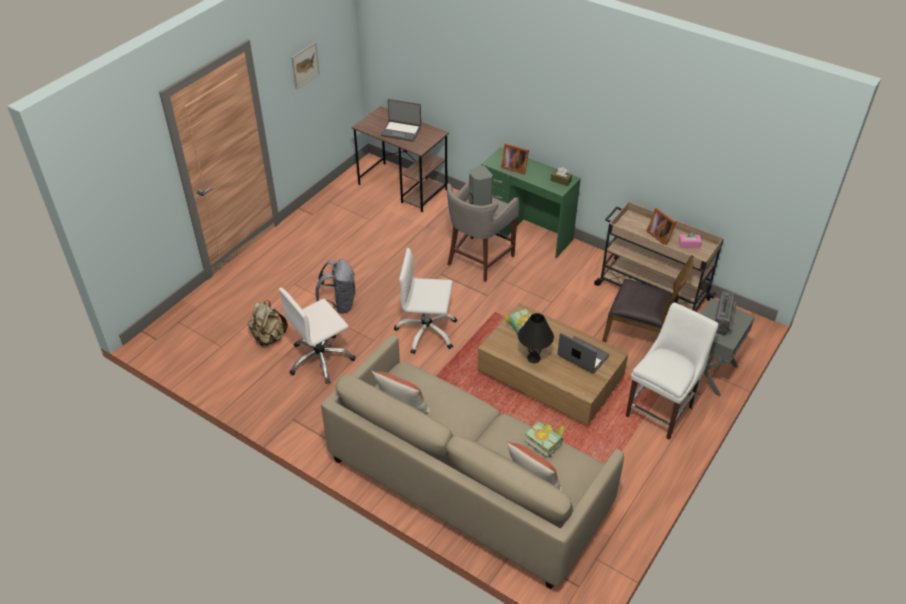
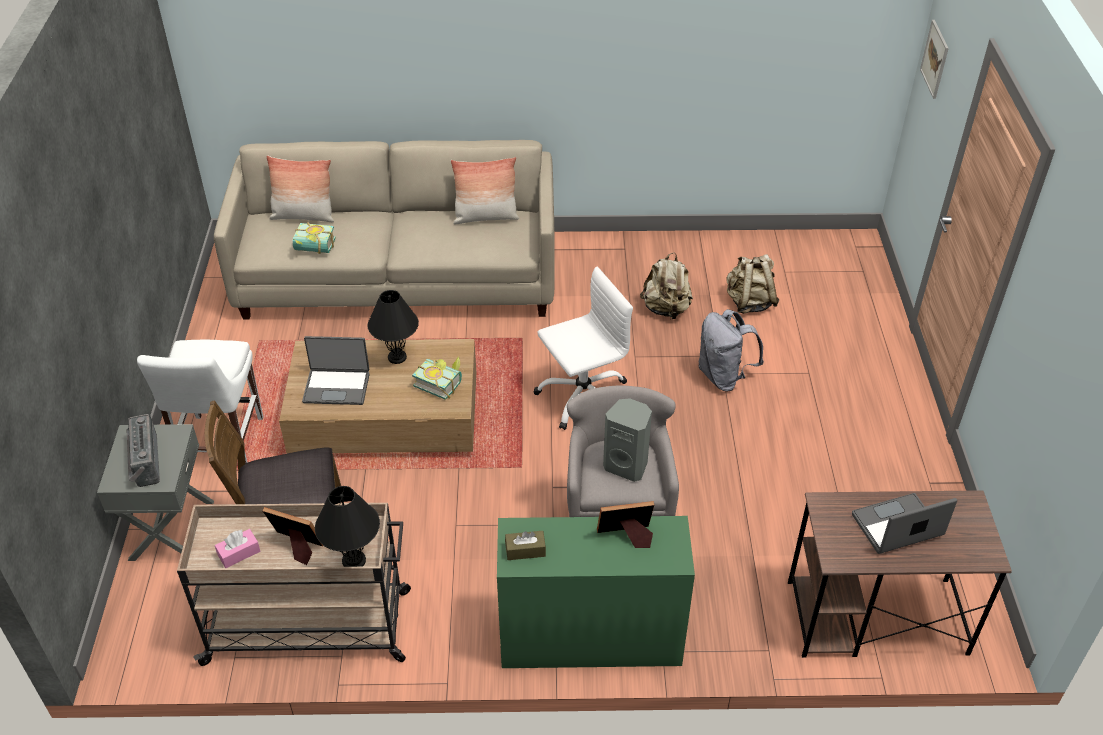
camera: 145 degrees right, 0 degrees up
white office chair [279,288,355,384] -> beige backpack [640,253,693,319]
picture [291,42,320,89] -> picture moved to [920,20,949,99]
none -> black table lamp [315,486,380,567]

